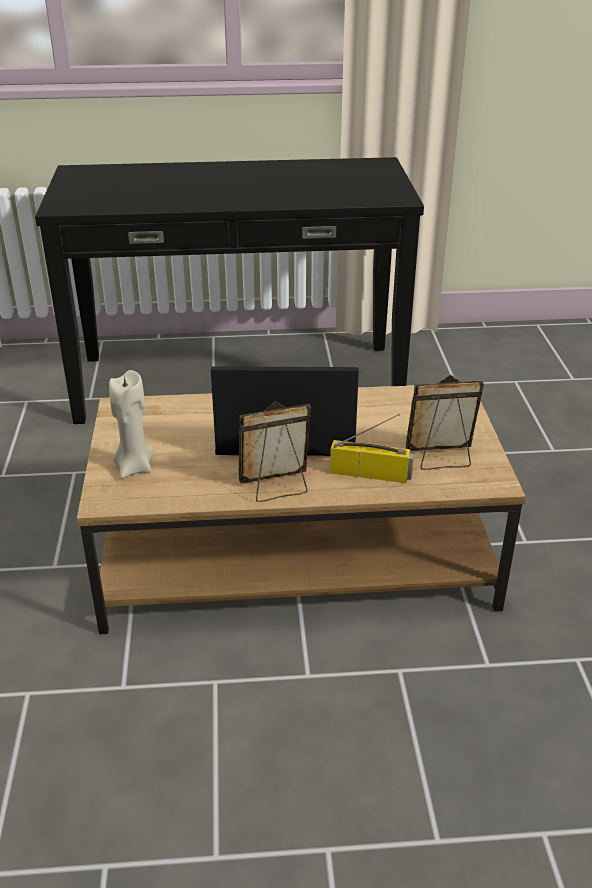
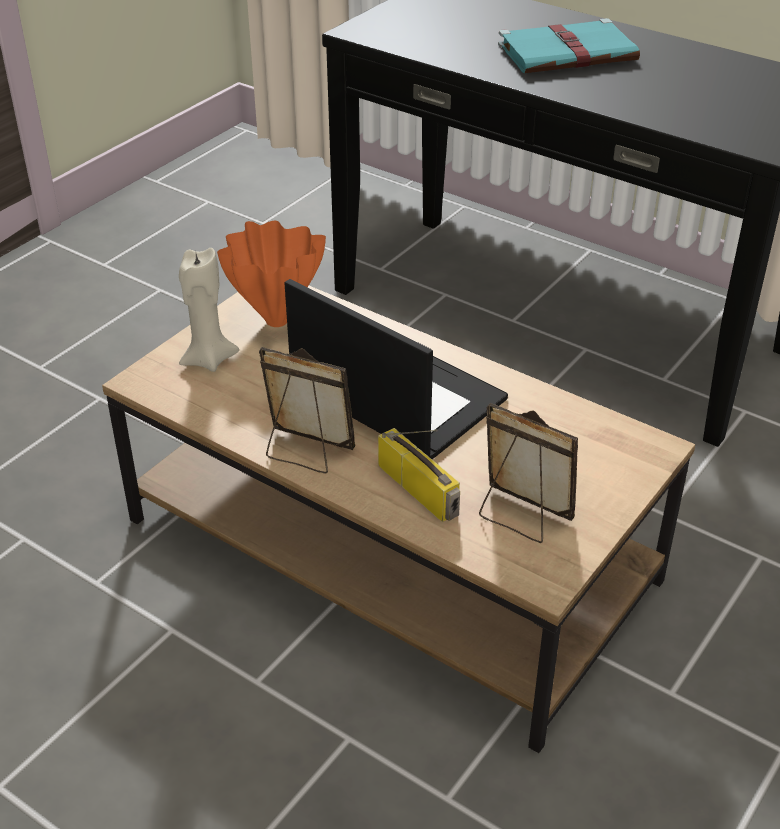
camera: 40 degrees right, 5 degrees up
none -> orange vase [217,221,326,327]
none -> turquoise book [498,18,640,73]

